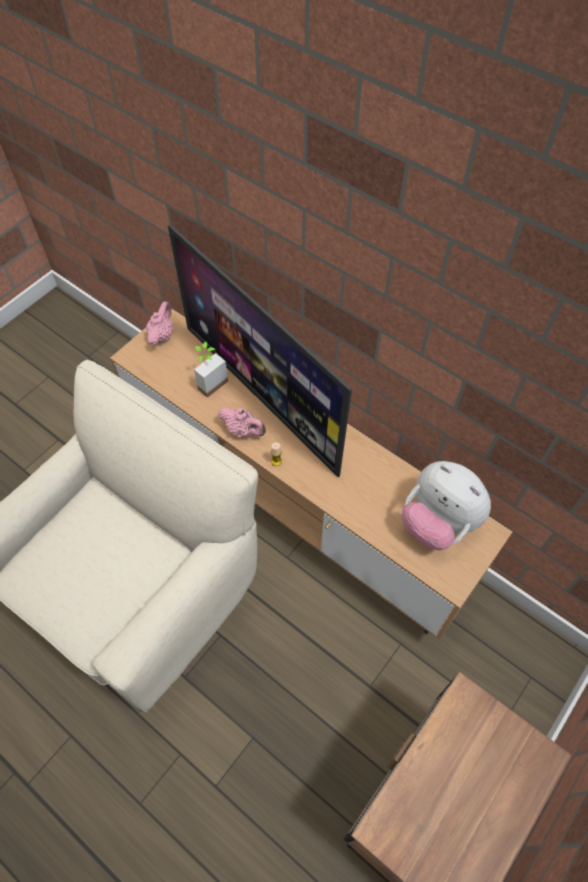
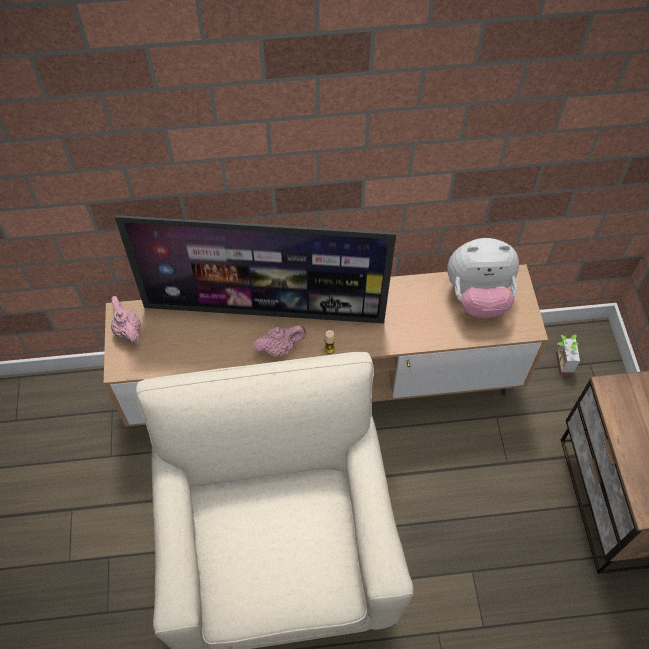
camera: 45 degrees left, 0 degrees up
potted plant [194,342,228,398] -> potted plant moved to [556,335,580,375]

